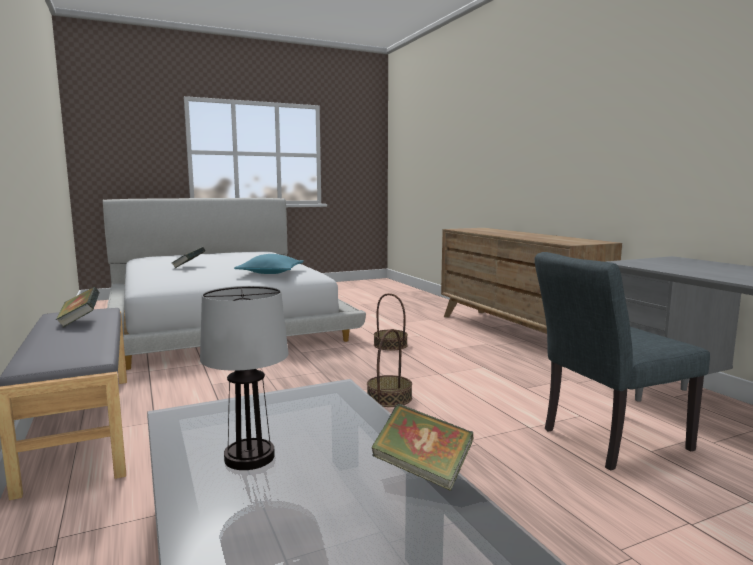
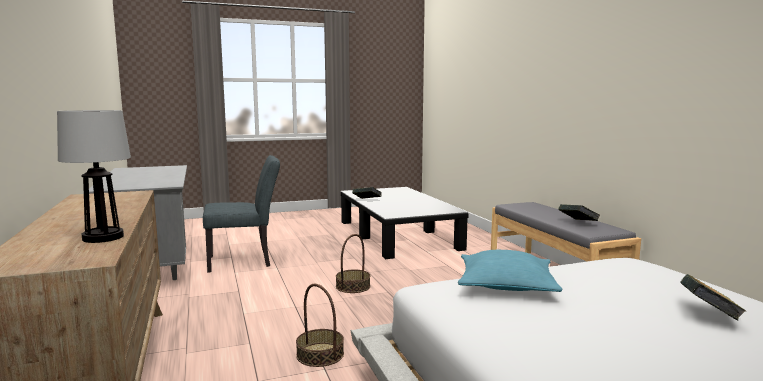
camera: 175 degrees left, 0 degrees up
table lamp [200,286,289,470] -> table lamp moved to [57,110,131,243]

